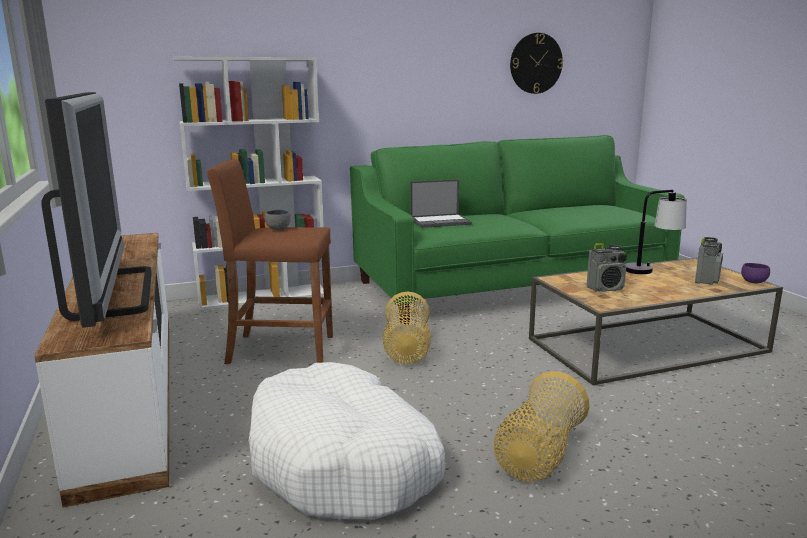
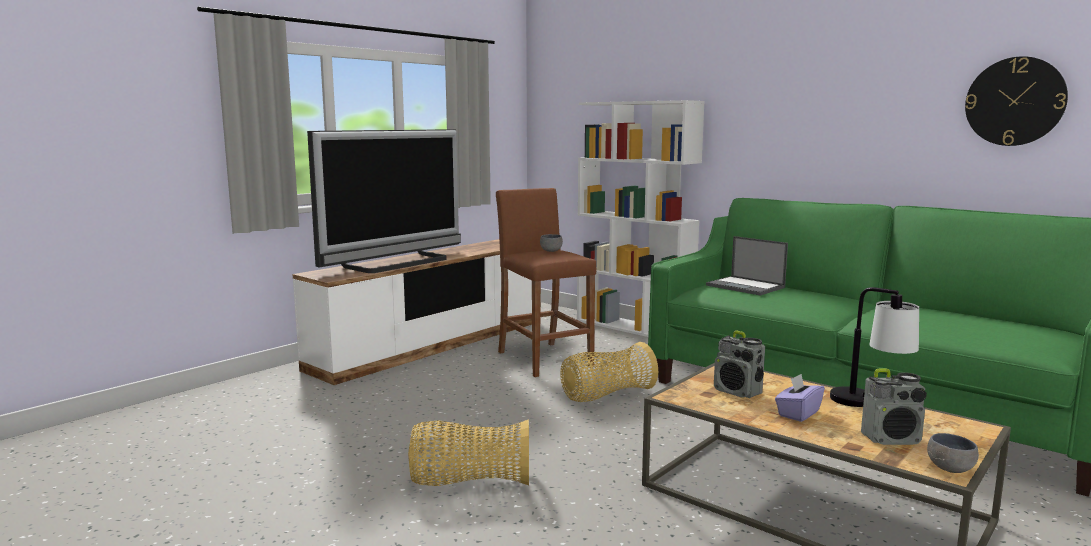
camera: 60 degrees right, 5 degrees down
white dog bed [248,362,445,519] -> none
purple bowl [741,263,770,283] -> grey bowl [927,433,979,473]
none -> purple tissue box [775,374,825,422]

